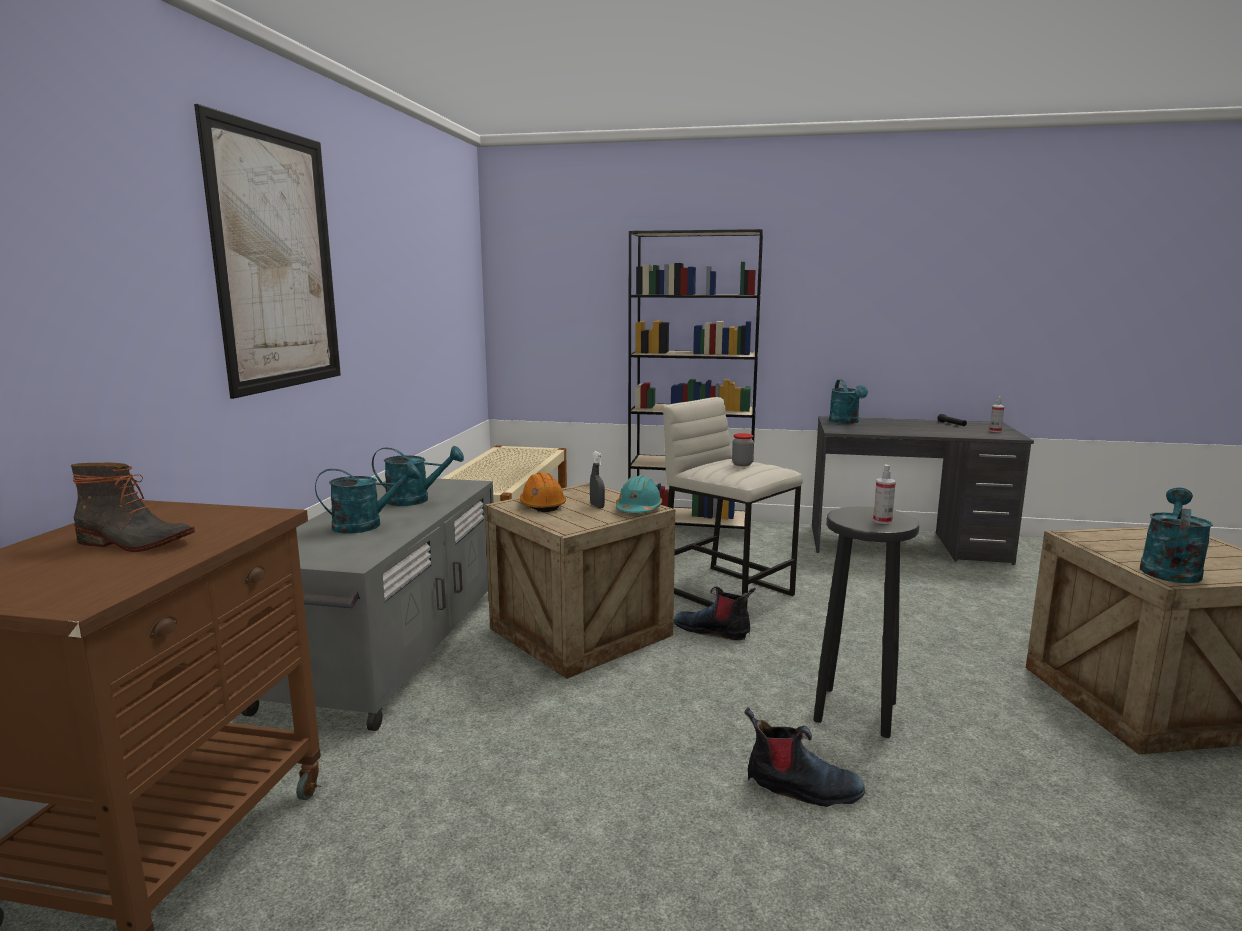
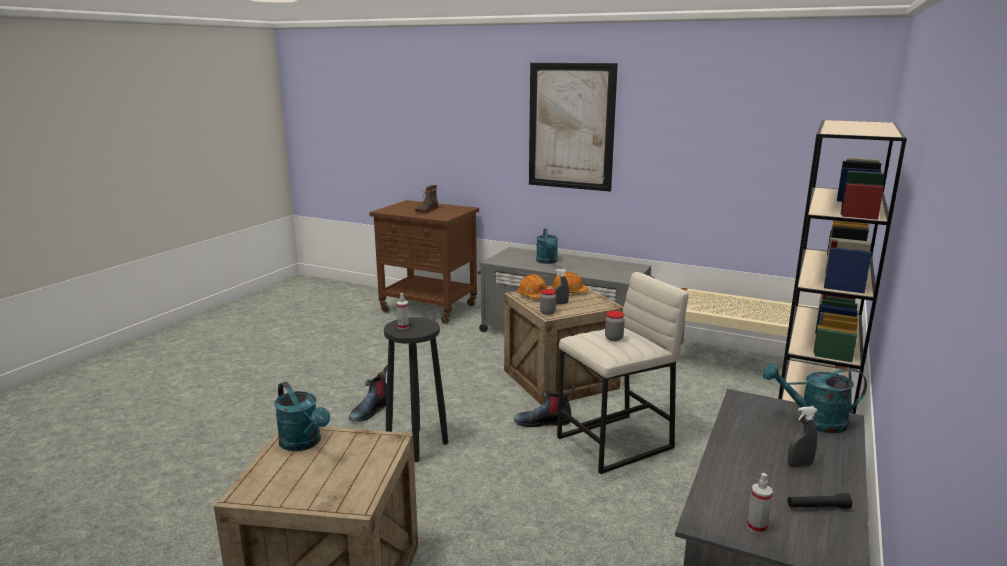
camera: 105 degrees right, 5 degrees up
turquoise watering can [372,446,464,506] -> none
turquoise hard hat [616,475,663,513] -> jar [540,289,556,315]
boot [673,586,756,640] -> boot turned 135 degrees counterclockwise [514,386,575,427]
none -> orange hard hat [518,275,547,299]
none -> grey spray bottle [788,406,818,468]

